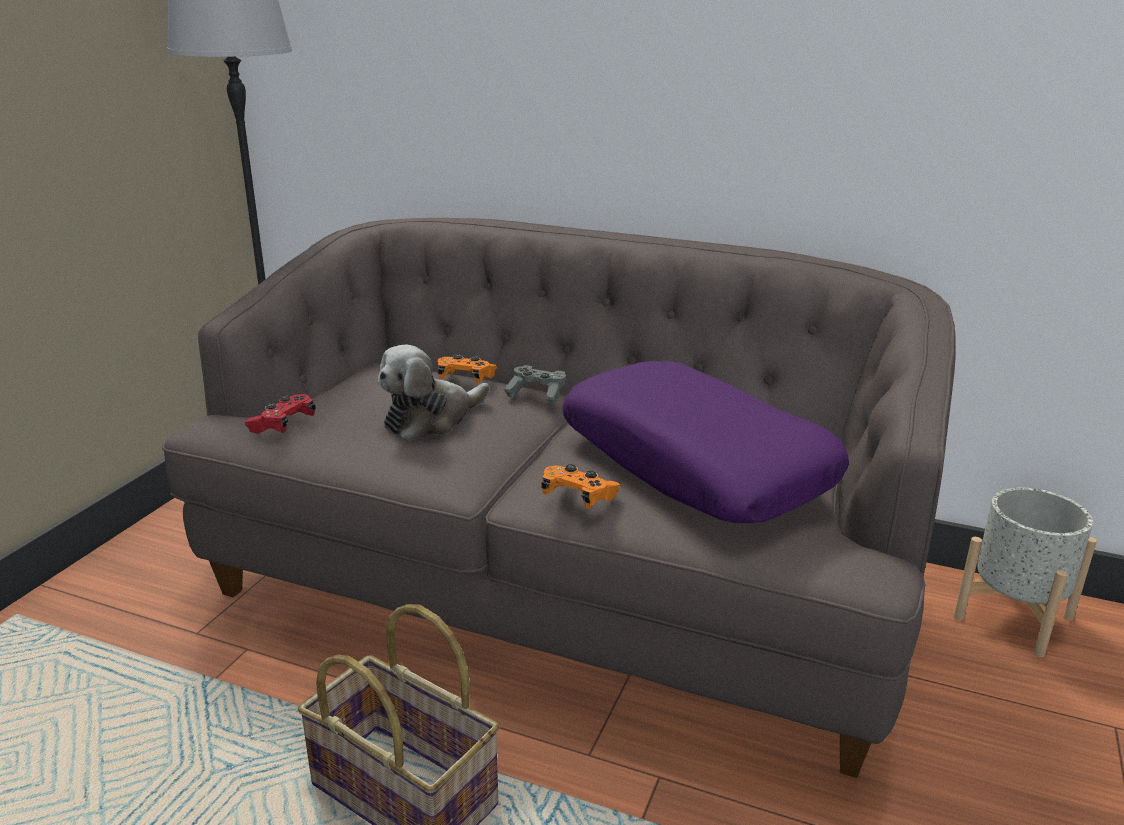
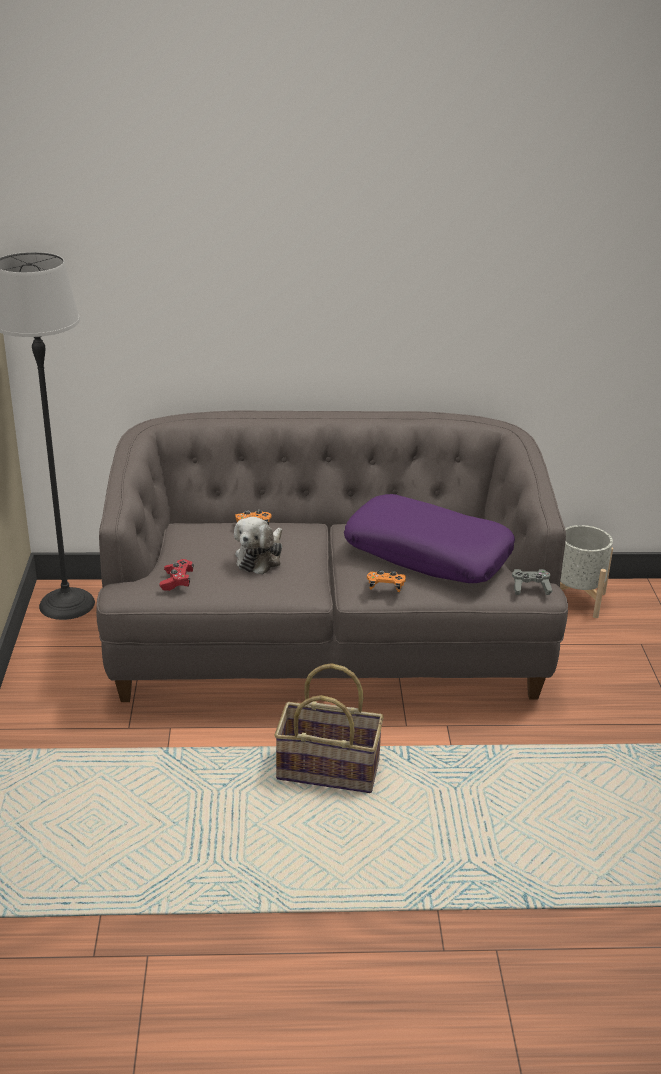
camera: 25 degrees left, 5 degrees up
grey game controller [504,365,566,405] -> grey game controller moved to [512,569,553,595]

